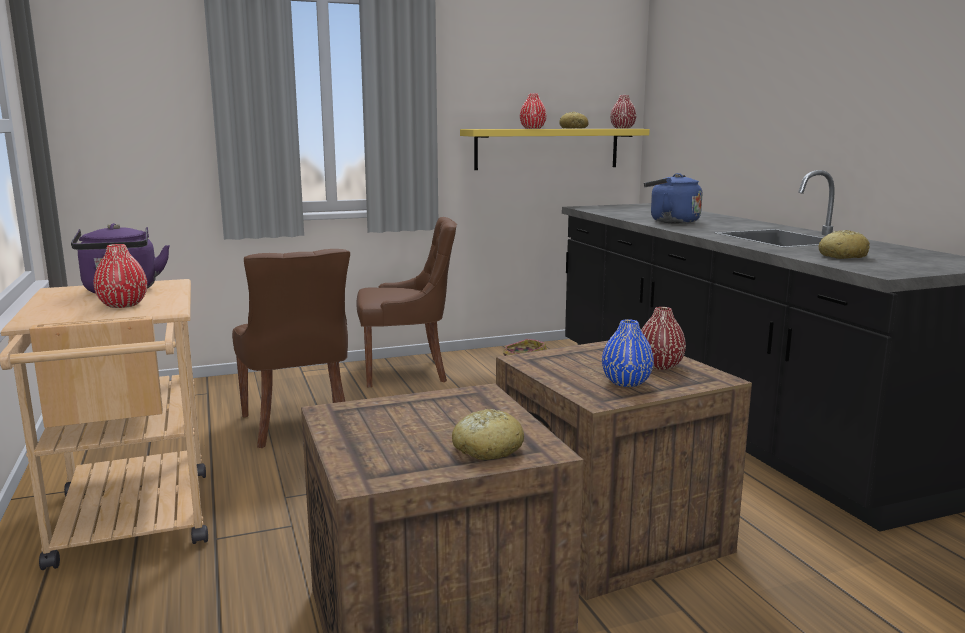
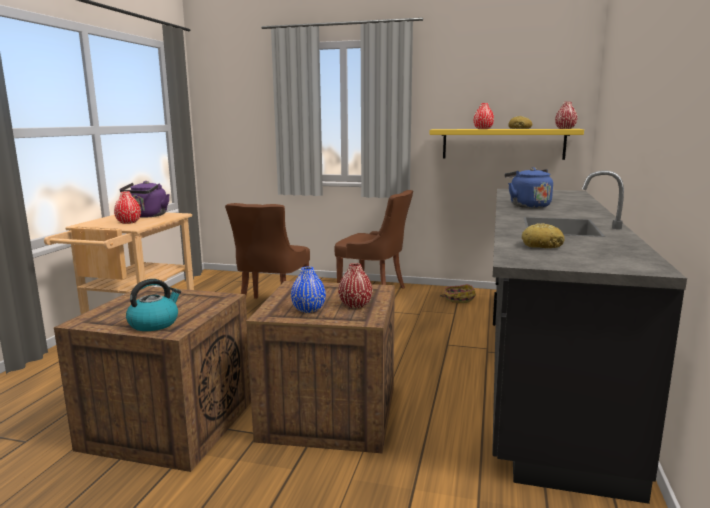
camera: 35 degrees right, 0 degrees up
bread [452,409,524,460] -> kettle [126,279,181,331]

